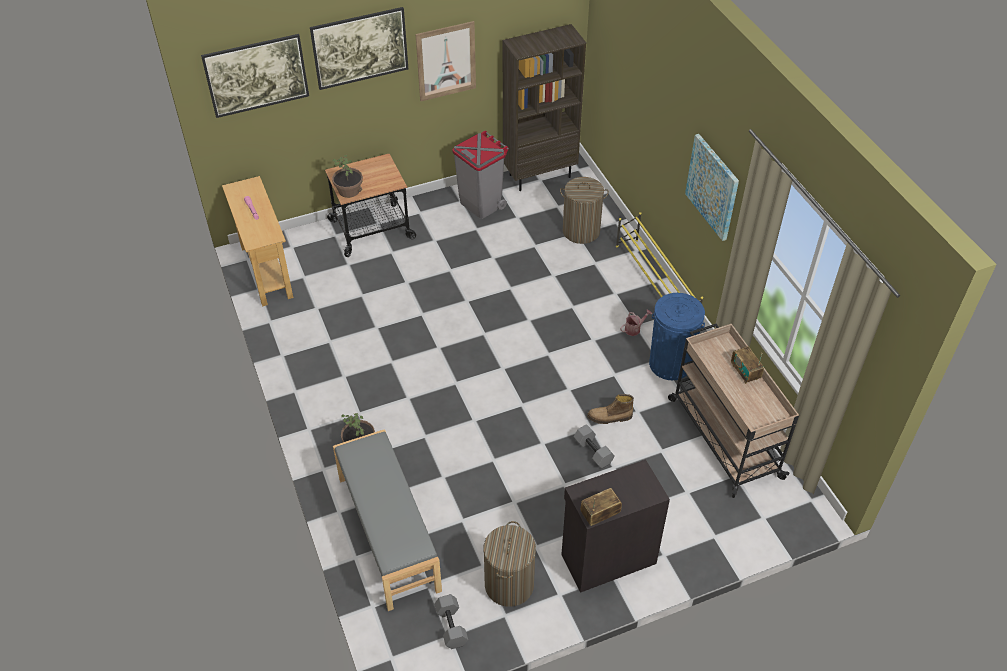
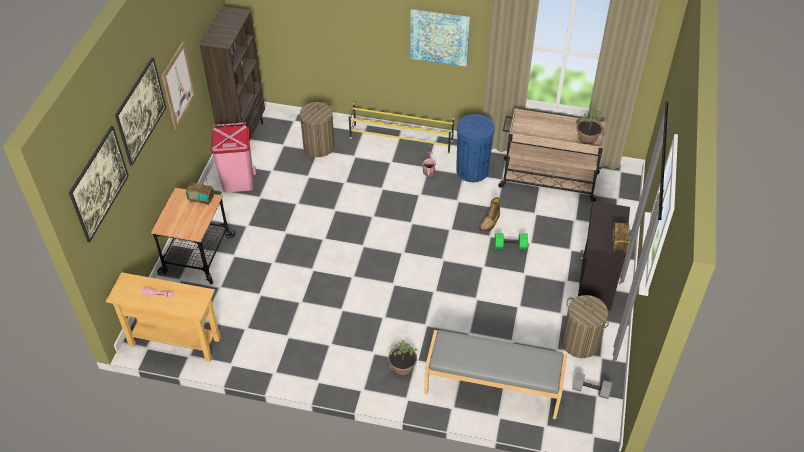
camera: 55 degrees left, 0 degrees up
potted plant [332,155,363,198] -> potted plant moved to [576,108,605,144]
grey trash can [452,131,509,219] -> pink trash can [211,122,256,192]
grey dumbbell [574,424,615,469] -> green dumbbell [494,233,528,249]
radio [731,346,764,384] -> radio moved to [186,179,214,205]

